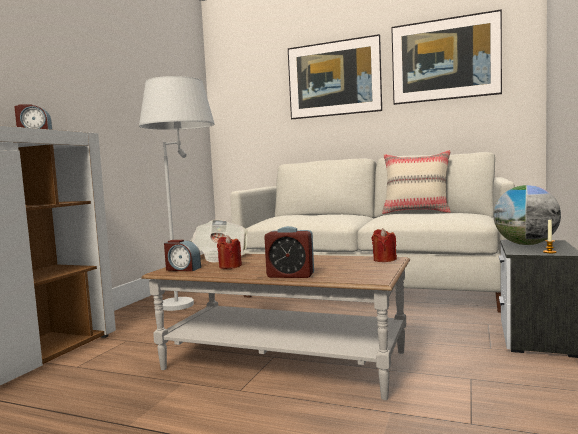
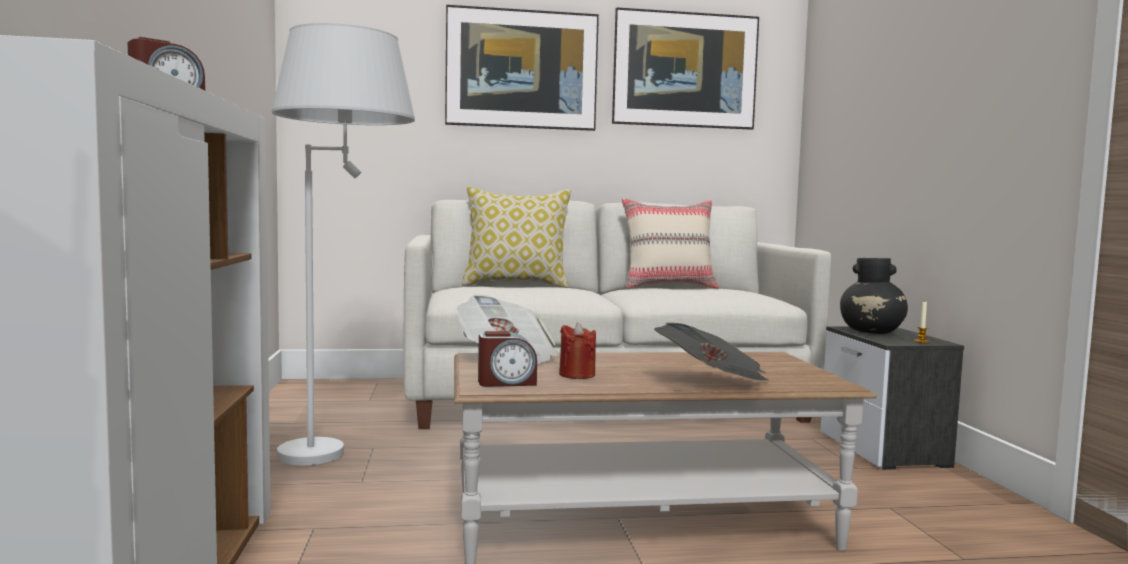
camera: 30 degrees left, 0 degrees up
alarm clock [264,226,314,278] -> newspaper [654,323,769,381]
red candle [372,228,397,262] -> none
globe [493,185,561,245] -> black vase [840,258,908,334]
none -> pillow [462,187,571,288]

